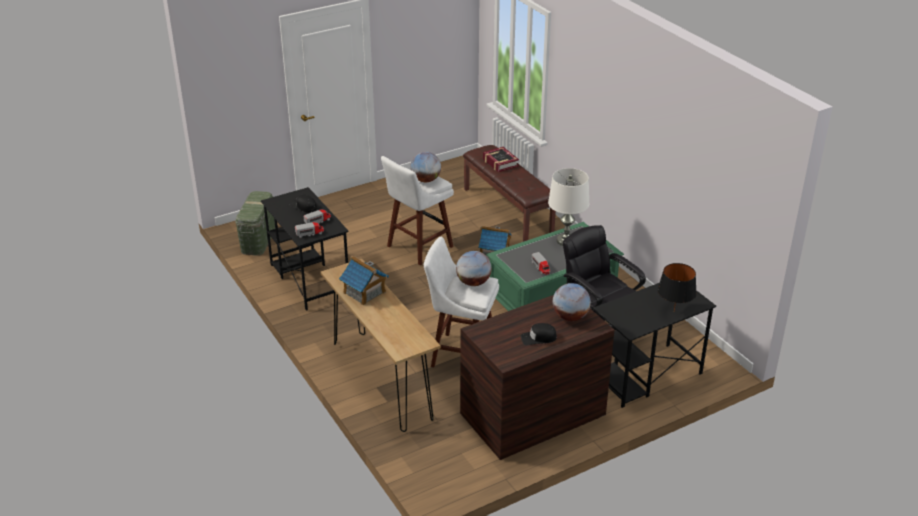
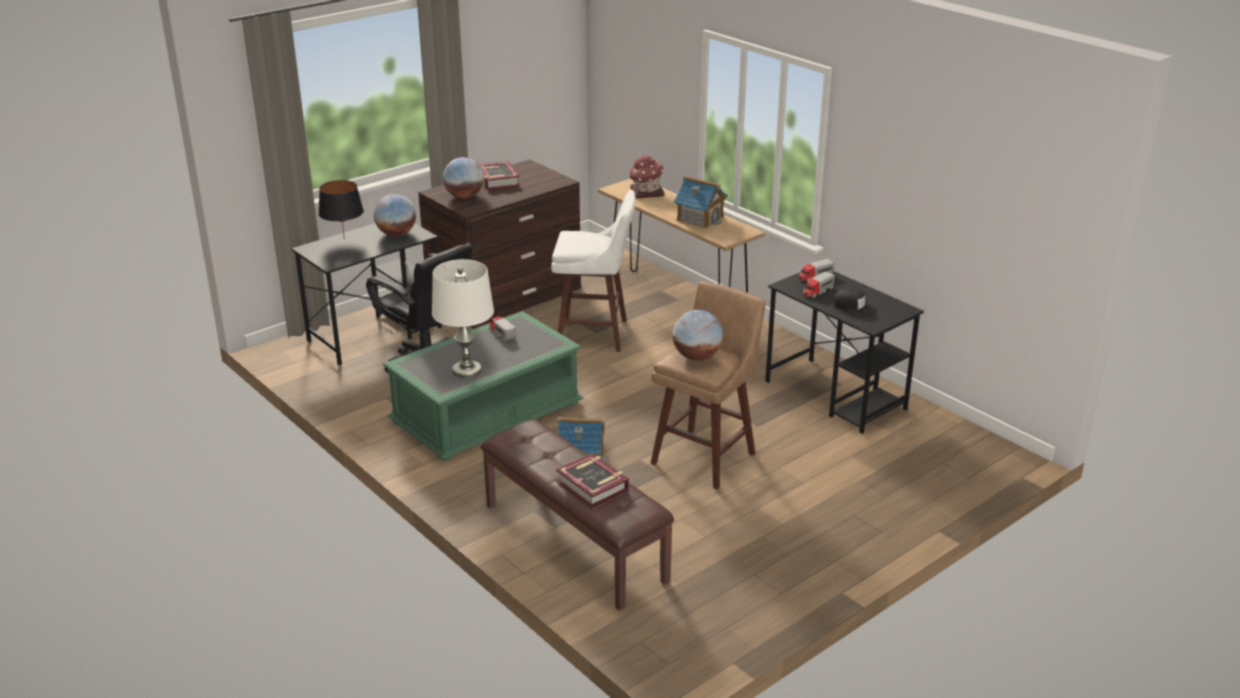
camera: 170 degrees right, 5 degrees down
green storage box [235,191,275,255] -> none
white stool [381,156,454,265] -> brown stool [650,282,766,489]
globe [456,251,492,286] -> globe moved to [374,194,416,236]
black cap [521,323,557,345] -> book [480,161,520,190]
none -> toy house [629,155,664,198]

